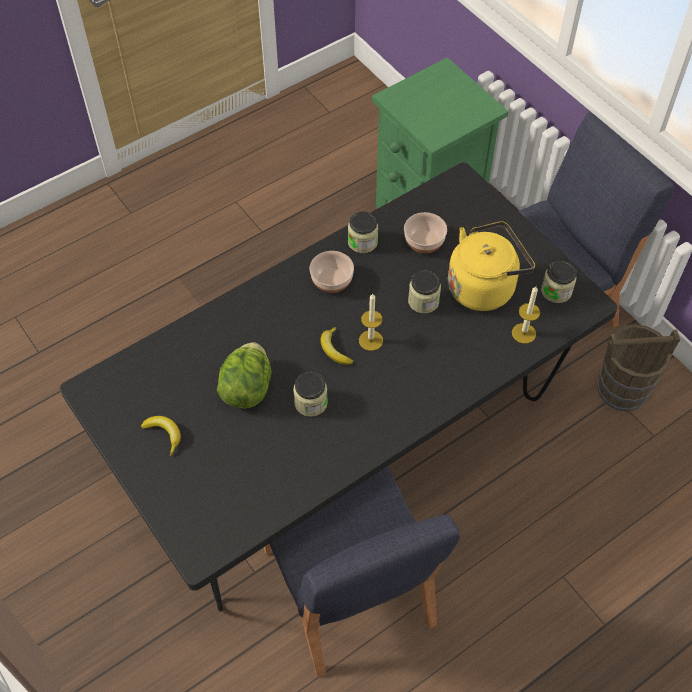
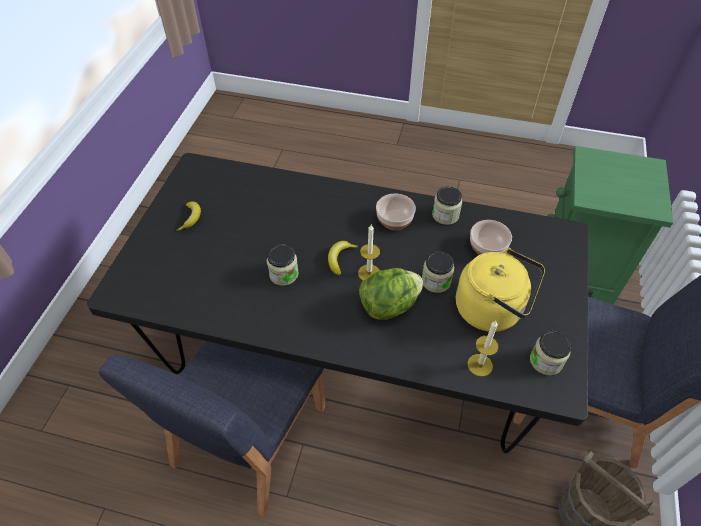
camera: 50 degrees right, 5 degrees down
lettuce [217,342,272,409] -> lettuce moved to [359,268,423,320]

